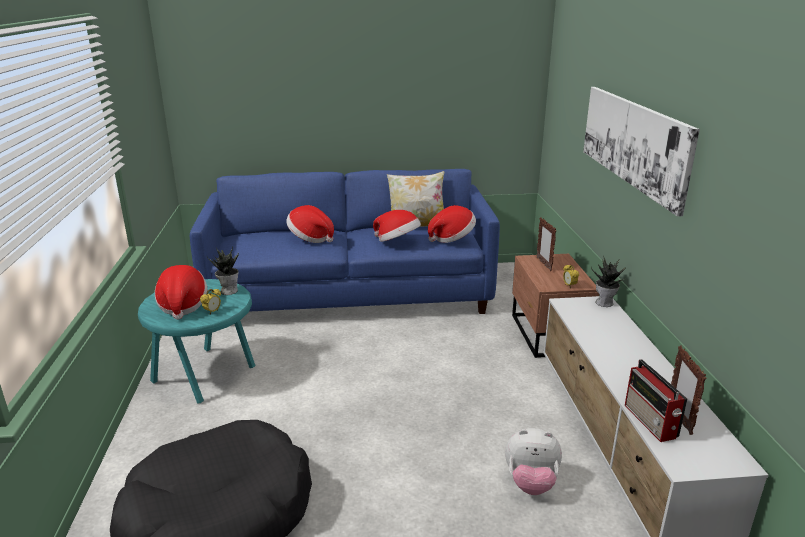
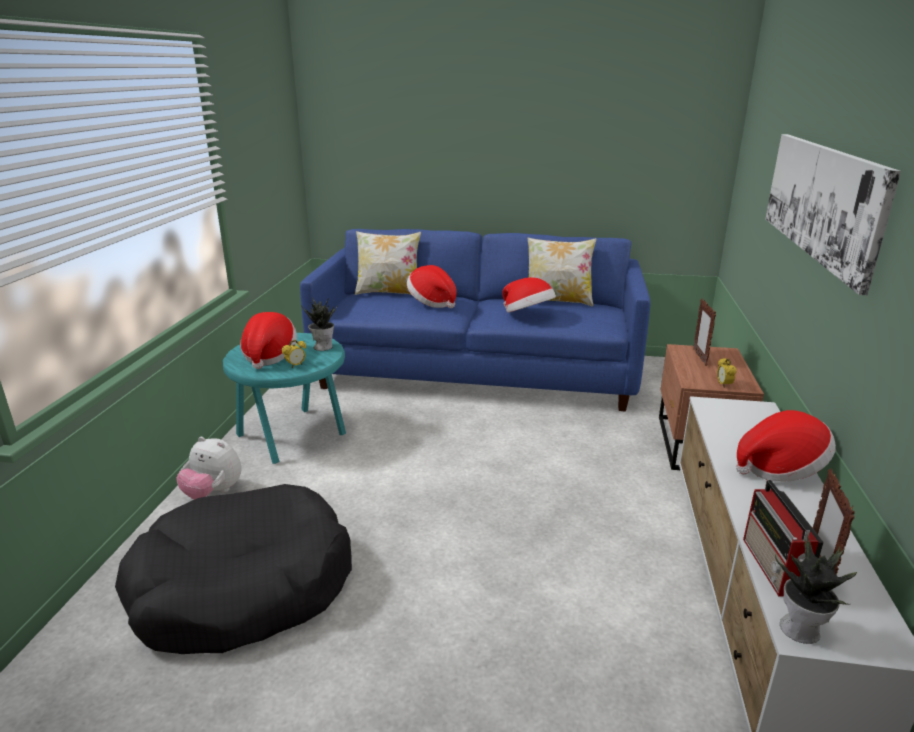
camera: 15 degrees right, 0 degrees up
hat [428,205,476,243] -> hat moved to [736,410,836,482]
plush toy [505,428,562,495] -> plush toy moved to [176,437,242,500]
potted plant [591,256,626,307] -> potted plant moved to [775,534,857,644]
none -> pillow [355,231,421,295]

